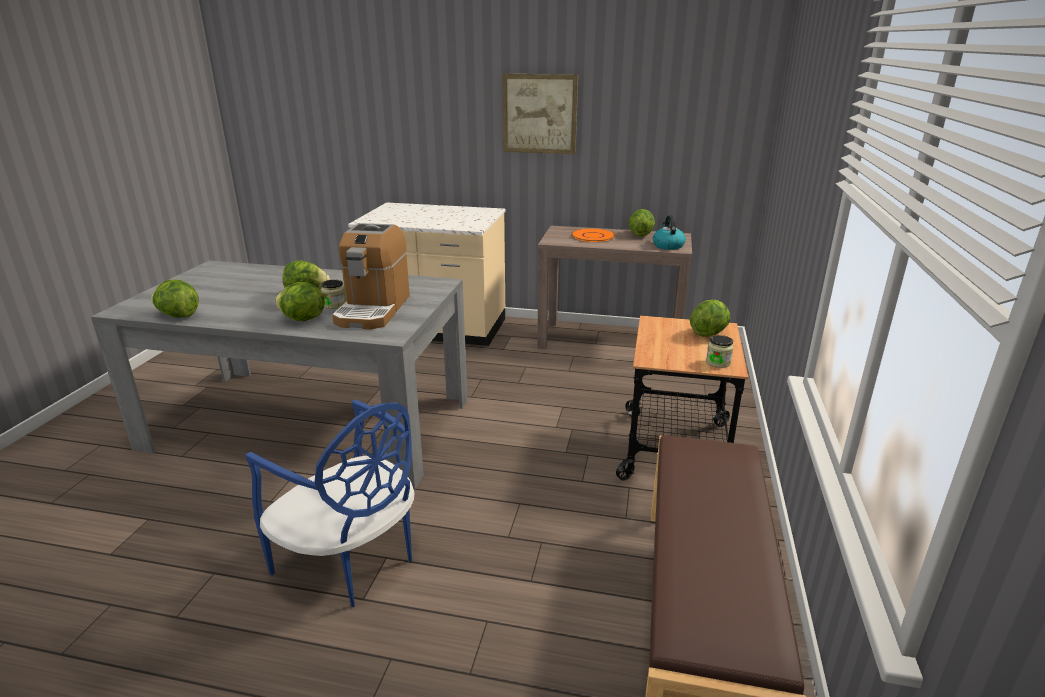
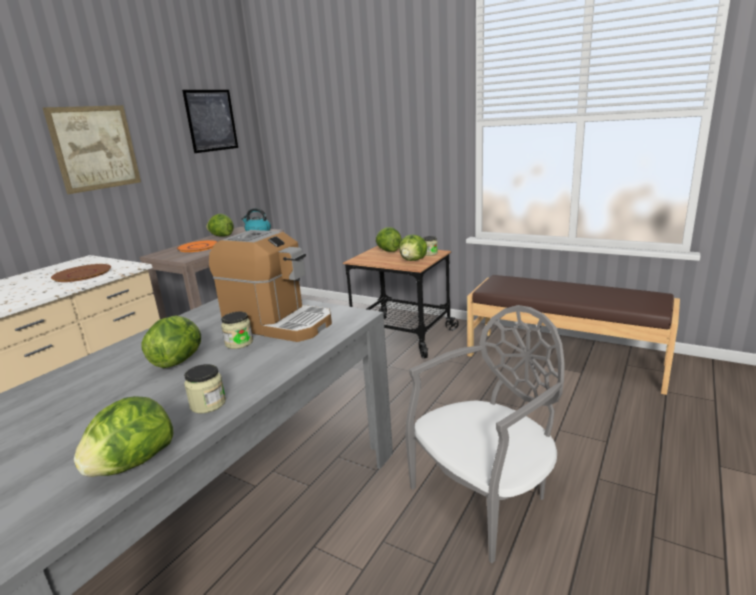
camera: 70 degrees left, 5 degrees down
blue chair [245,399,415,607] -> grey chair [405,305,565,563]
lettuce [275,282,325,321] -> lettuce moved to [399,234,427,261]
none -> brown plate [51,264,111,282]
none -> picture [182,90,238,153]
none -> jar [184,364,226,414]

